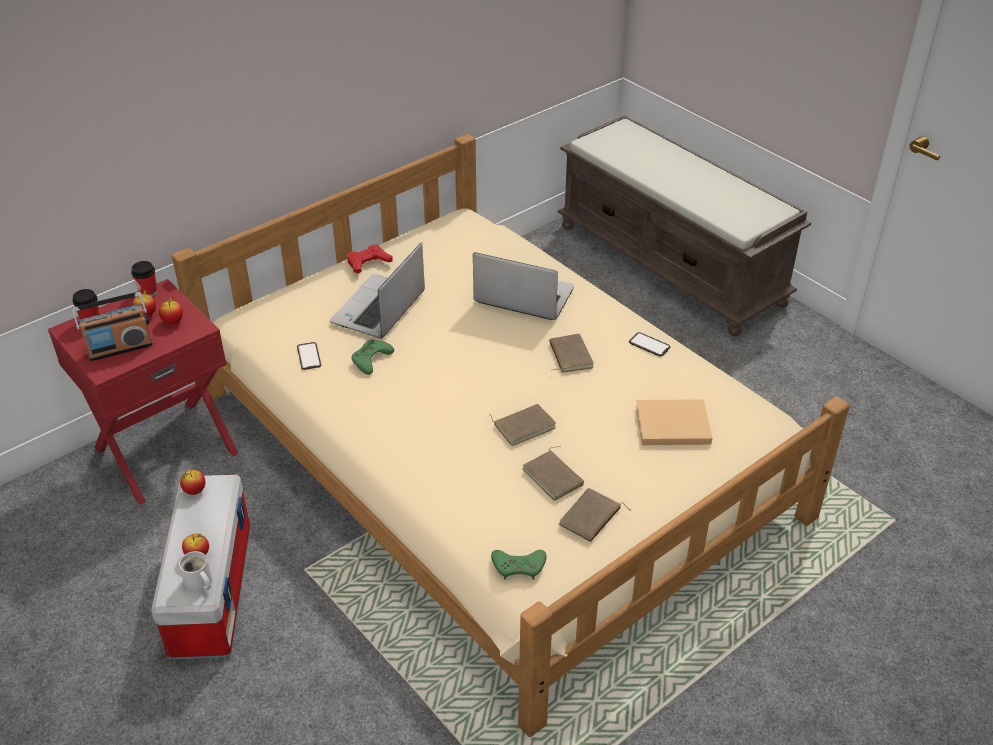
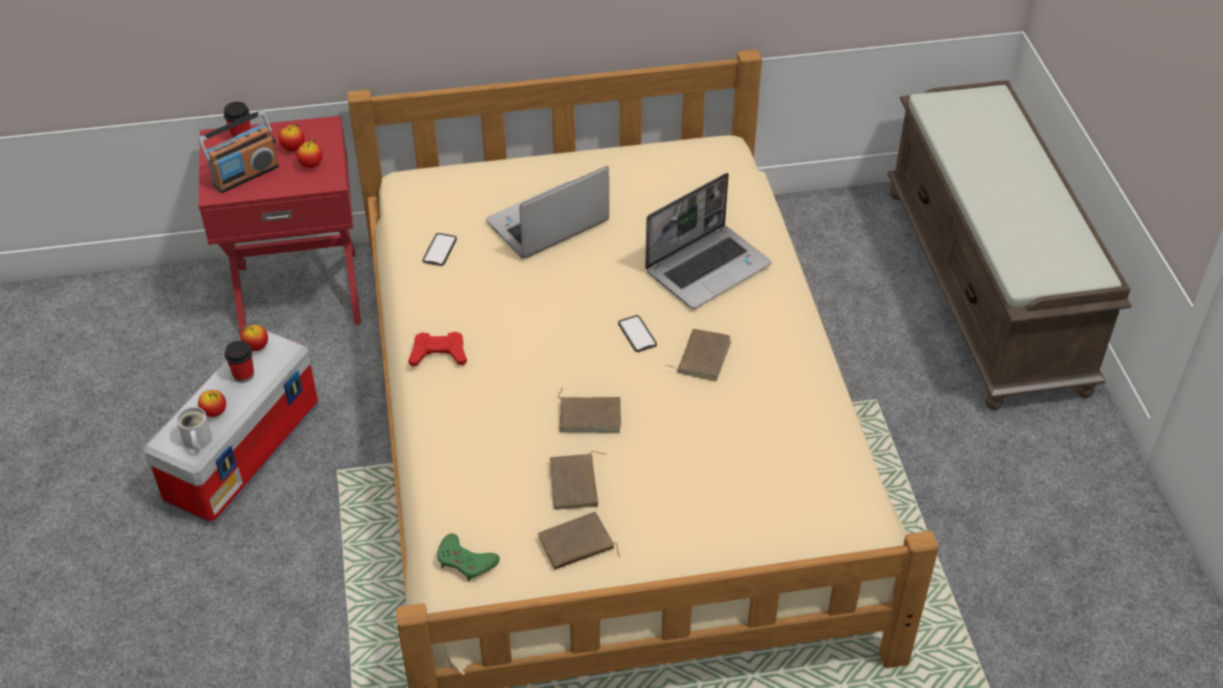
camera: 30 degrees right, 5 degrees up
radio [72,292,153,361] -> radio turned 45 degrees counterclockwise [198,110,279,193]
cup [131,261,157,297] -> cup moved to [225,341,254,383]
red game controller [347,245,393,273] -> red game controller moved to [408,332,467,367]
green game controller [351,340,394,375] -> none
laptop [473,252,574,320] -> laptop turned 90 degrees clockwise [645,173,772,309]
phone [629,332,671,357] -> phone moved to [618,315,657,352]
beige book [636,399,713,445] -> none

